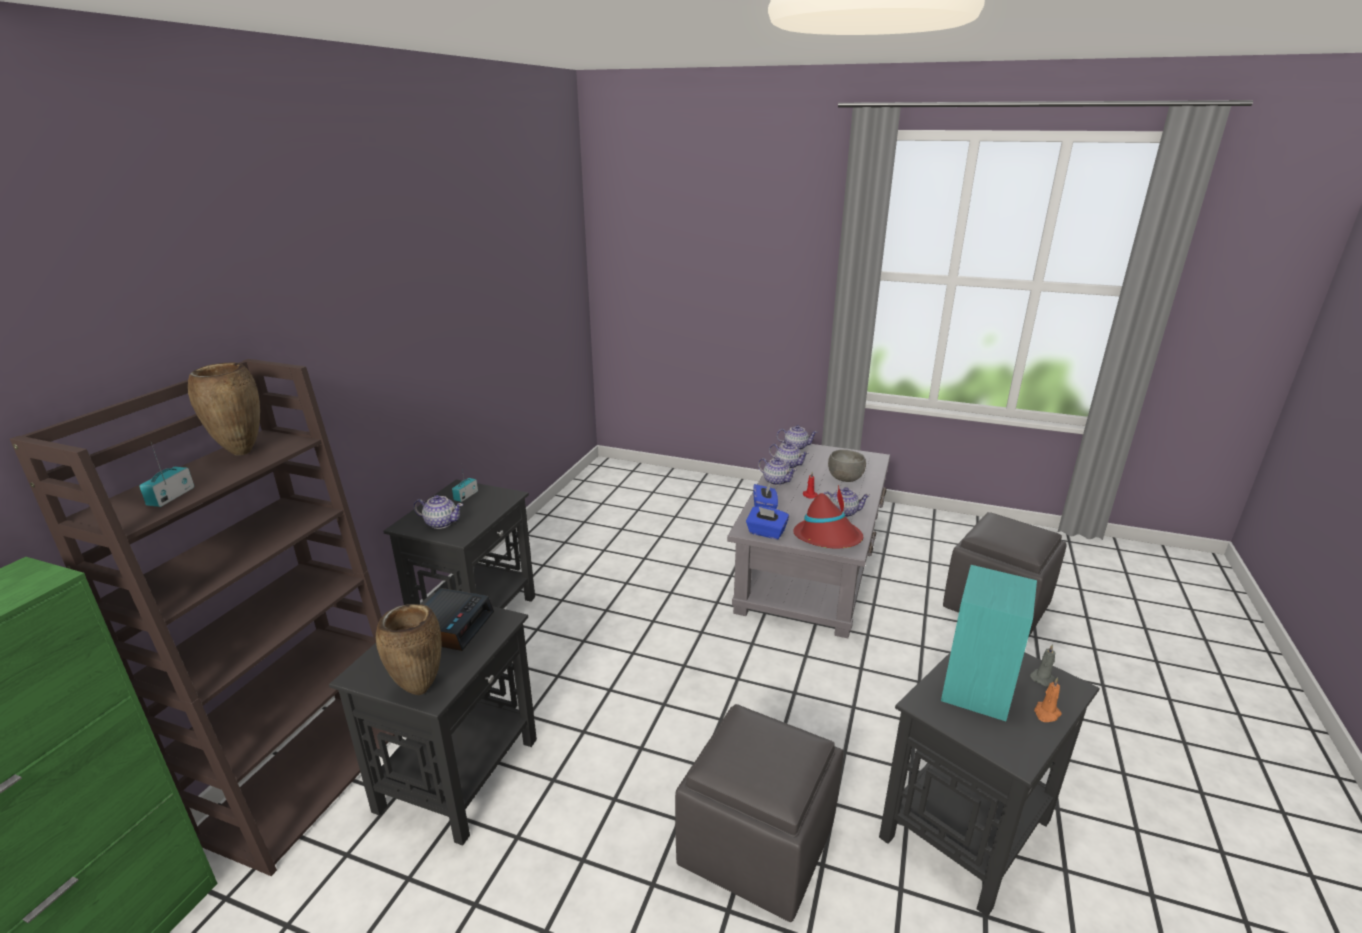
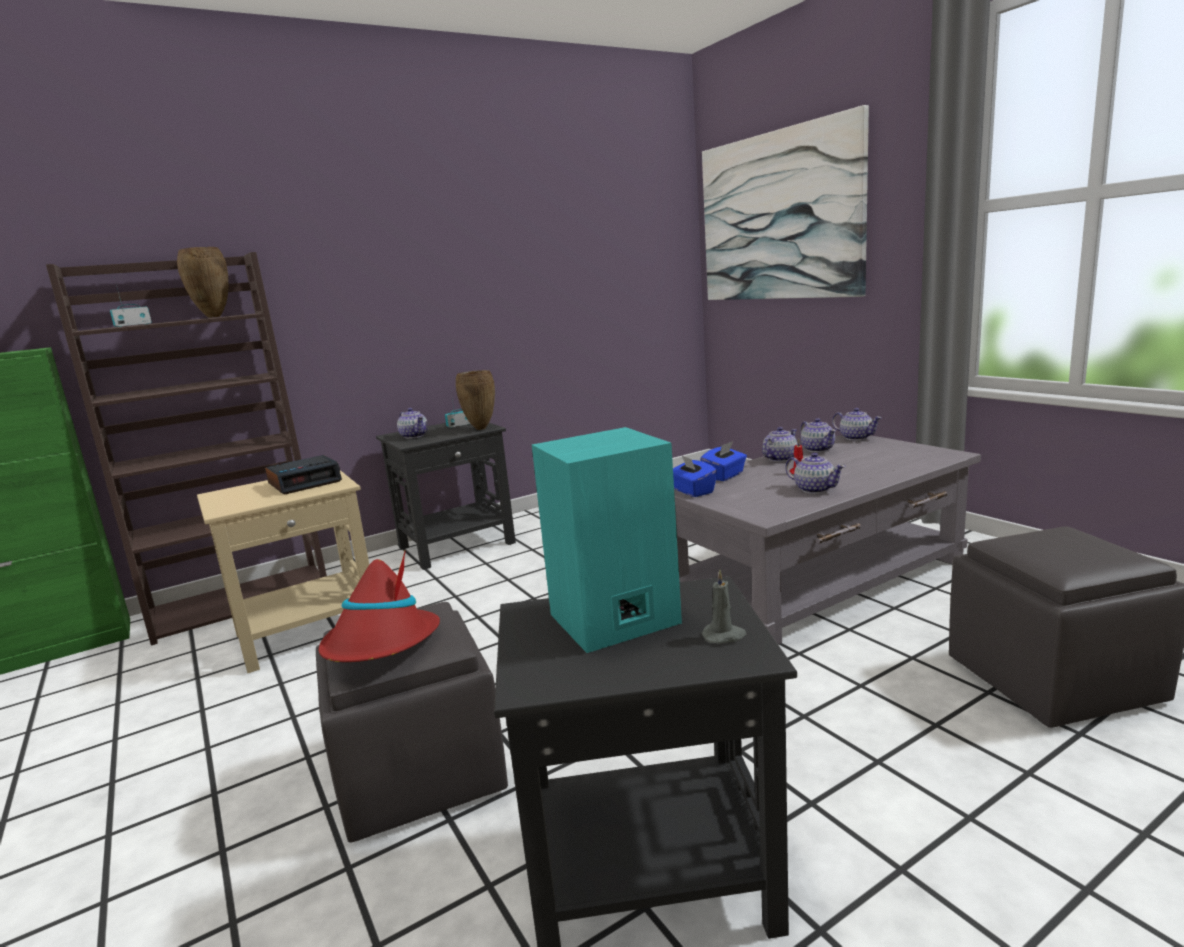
camera: 40 degrees right, 10 degrees down
black side table [329,592,537,846] -> beige side table [197,470,369,673]
brown vase [376,604,442,695] -> brown vase moved to [456,370,495,430]
teapot [758,458,797,486] -> teapot turned 120 degrees counterclockwise [762,427,797,462]
red hat [793,485,863,548] -> red hat moved to [319,550,440,662]
grey bowl [828,450,866,482] -> none
orange candle [1034,677,1062,722] -> none
none -> picture [702,105,869,300]

